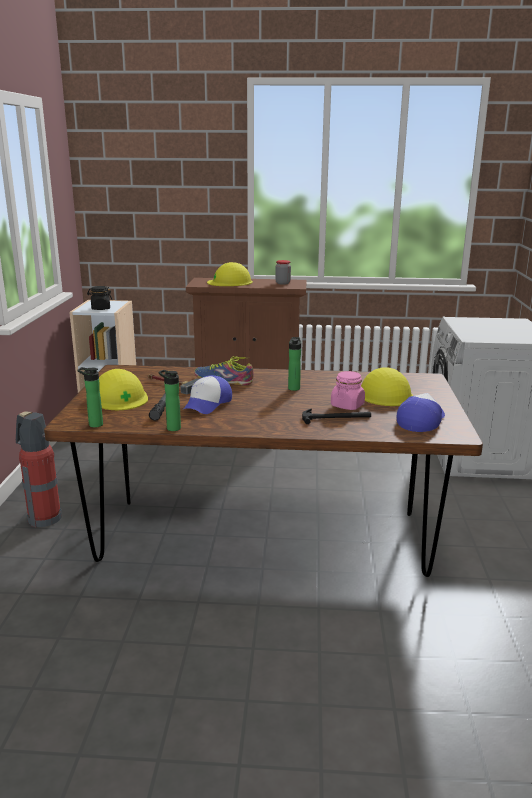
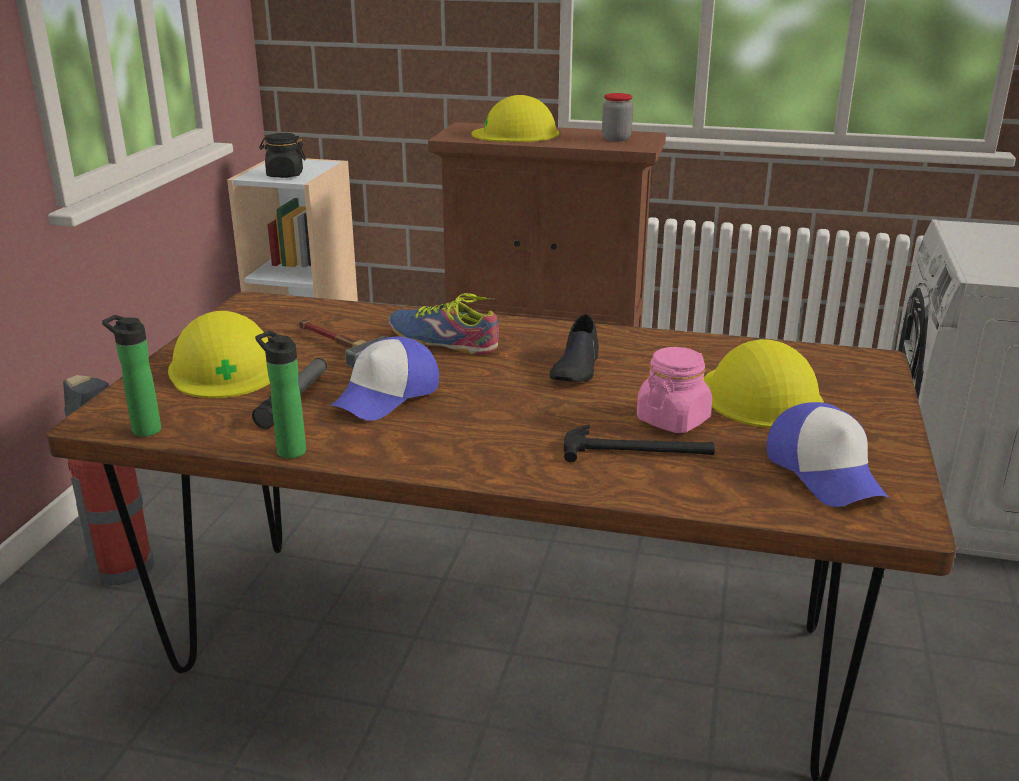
camera: 10 degrees right, 5 degrees up
bottle [288,337,301,391] -> black shoe [550,314,599,382]
cap [397,393,445,432] -> cap turned 120 degrees clockwise [767,402,889,507]

